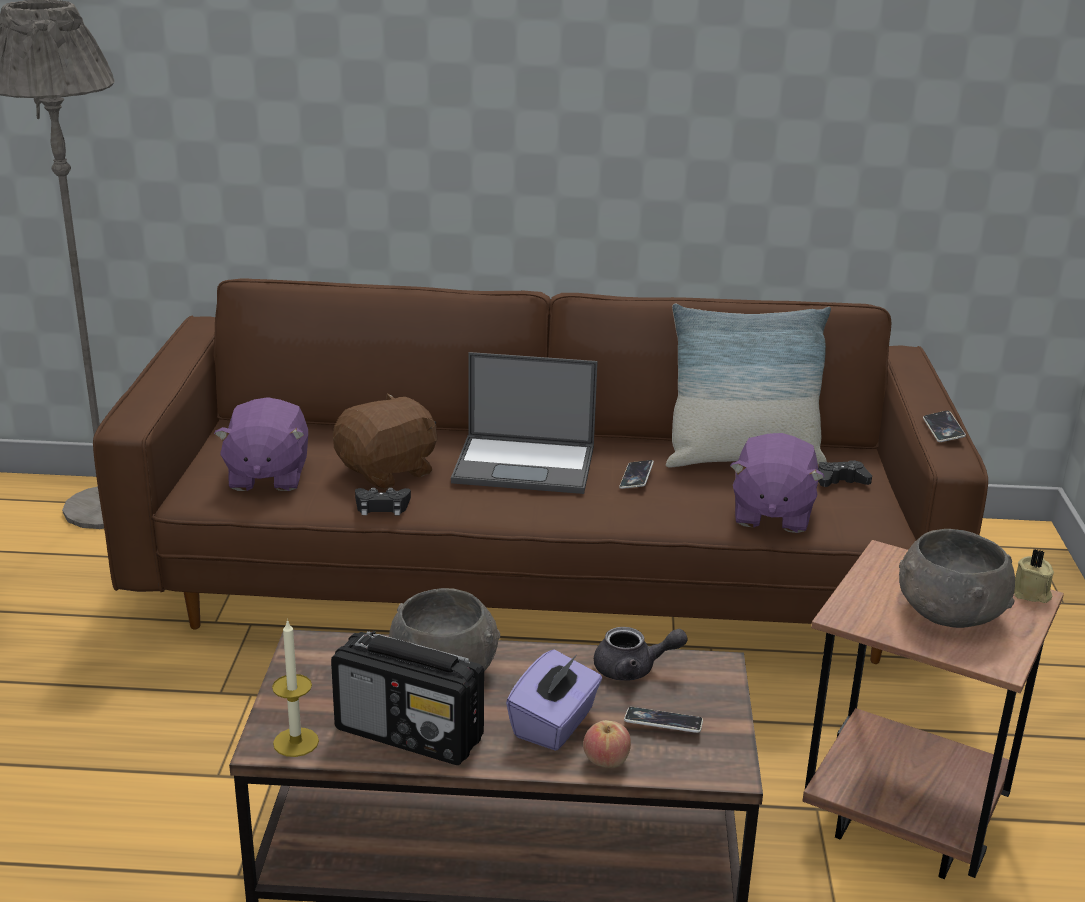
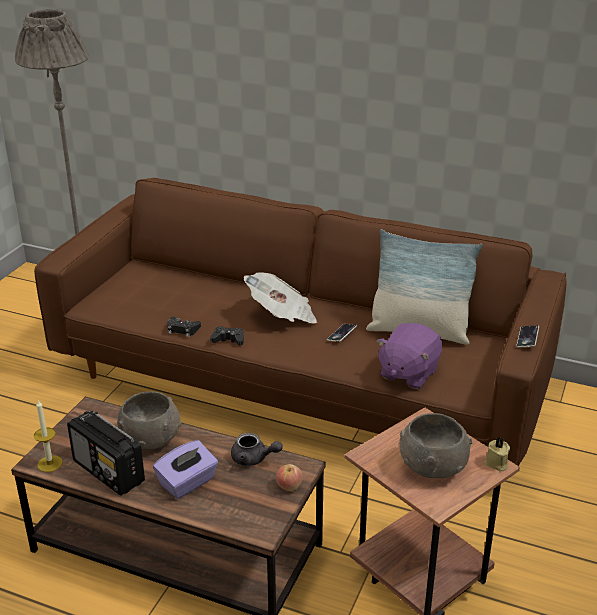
camera: 20 degrees right, 5 degrees up
purple plush toy [214,397,308,491] -> none
brown plush toy [333,393,437,489] -> none
laptop [451,352,598,494] -> newspaper [244,272,317,324]
apple [583,720,631,768] -> apple moved to [276,464,302,491]
phone [624,707,703,733] -> none
black game controller [818,460,872,487] -> black game controller moved to [210,326,244,346]

